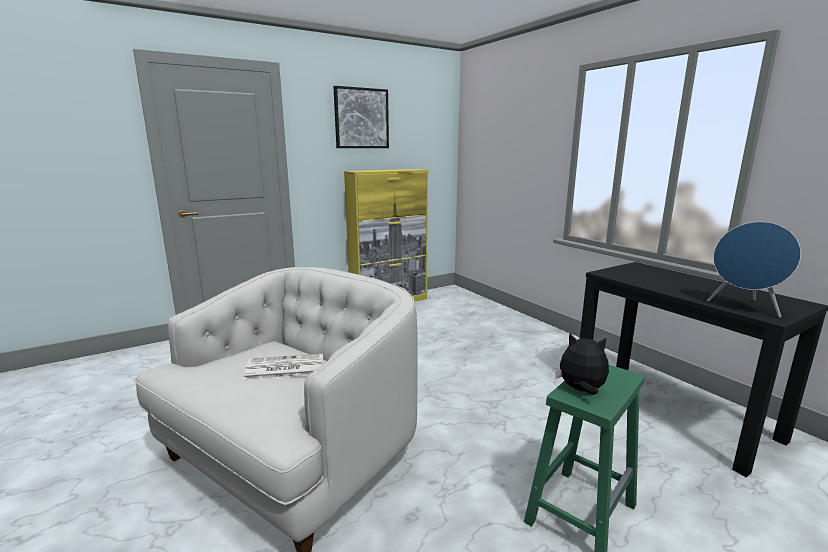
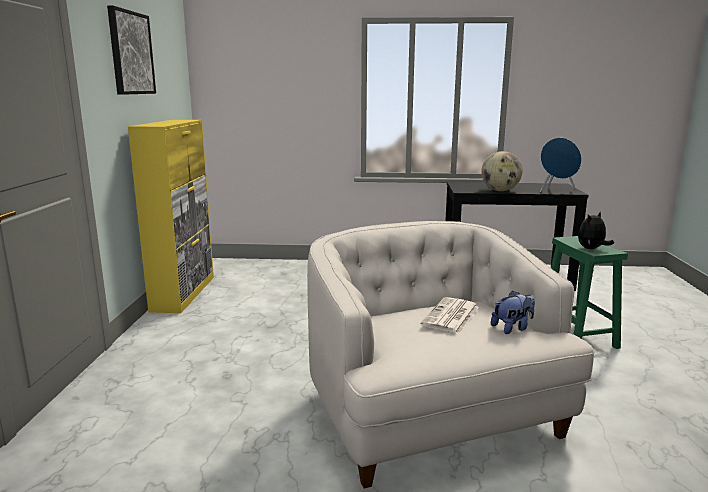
camera: 55 degrees left, 0 degrees up
none -> globe [481,151,522,191]
none -> plush toy [491,291,535,334]

